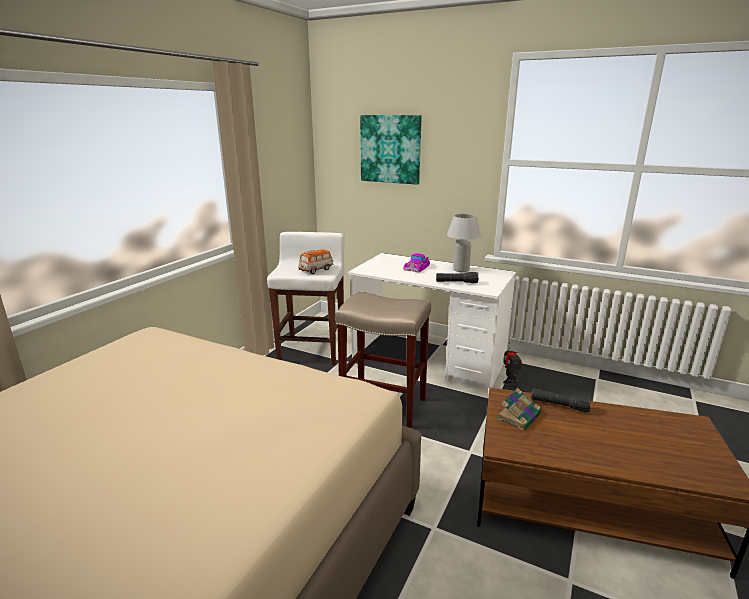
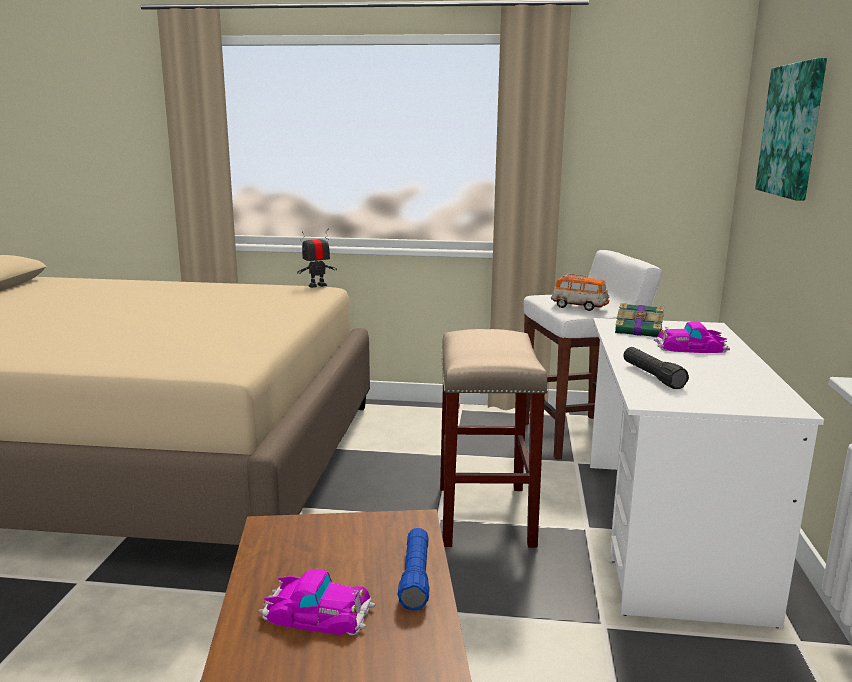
camera: 70 degrees right, 5 degrees down
white table lamp [447,214,481,272] -> none
book [496,388,541,430] -> book moved to [615,303,664,337]
toy robot [503,342,522,387] -> toy robot moved to [297,229,337,288]
black flashlight [531,389,591,412] -> blue flashlight [398,528,430,611]
none -> toy car [259,569,375,635]

